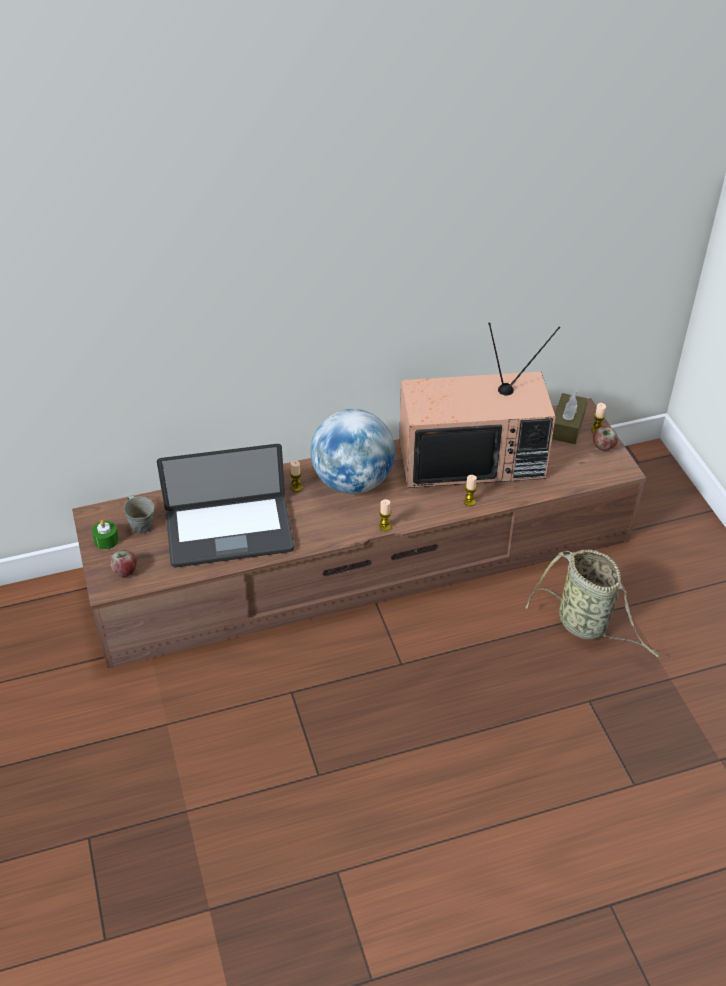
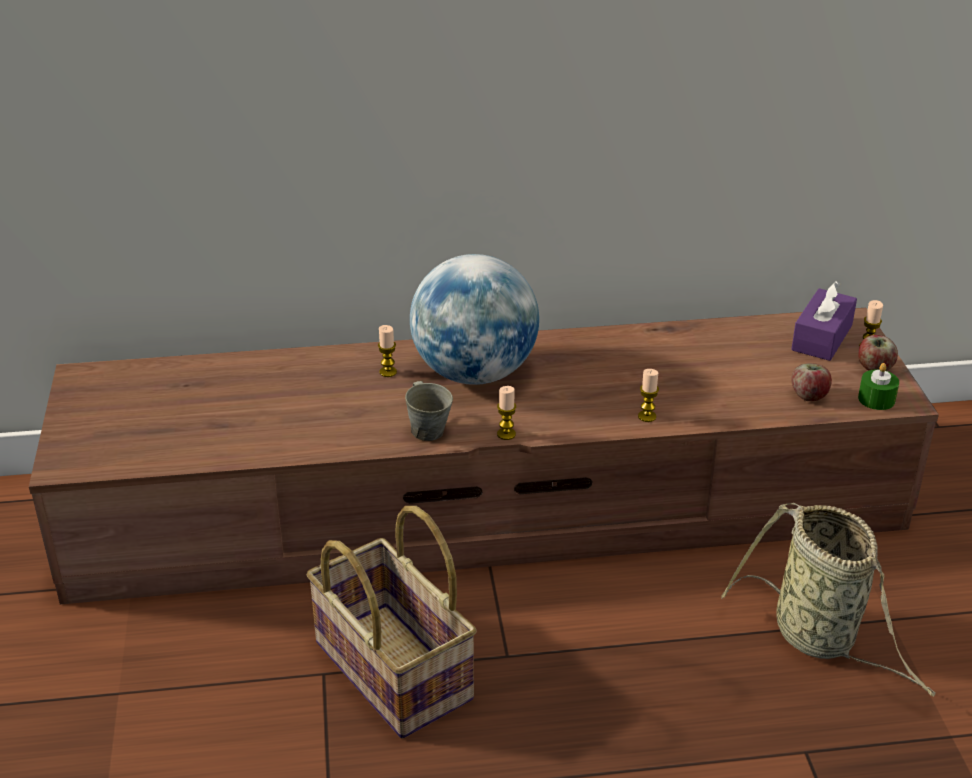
camera: 10 degrees right, 10 degrees down
green candle [92,520,119,549] -> green candle moved to [858,363,899,410]
apple [109,550,137,577] -> apple moved to [791,363,832,401]
grey mug [124,495,155,534] -> grey mug moved to [405,381,453,441]
laptop [157,444,294,567] -> none
television [399,323,560,488] -> none
brown tissue box [552,392,587,444] -> purple tissue box [791,281,857,361]
none -> basket [306,506,477,738]

